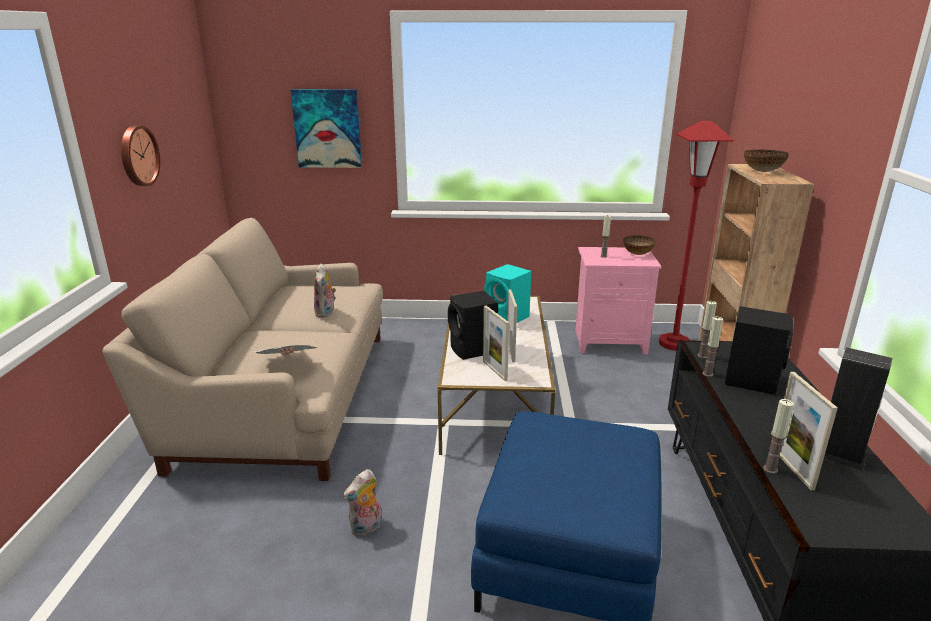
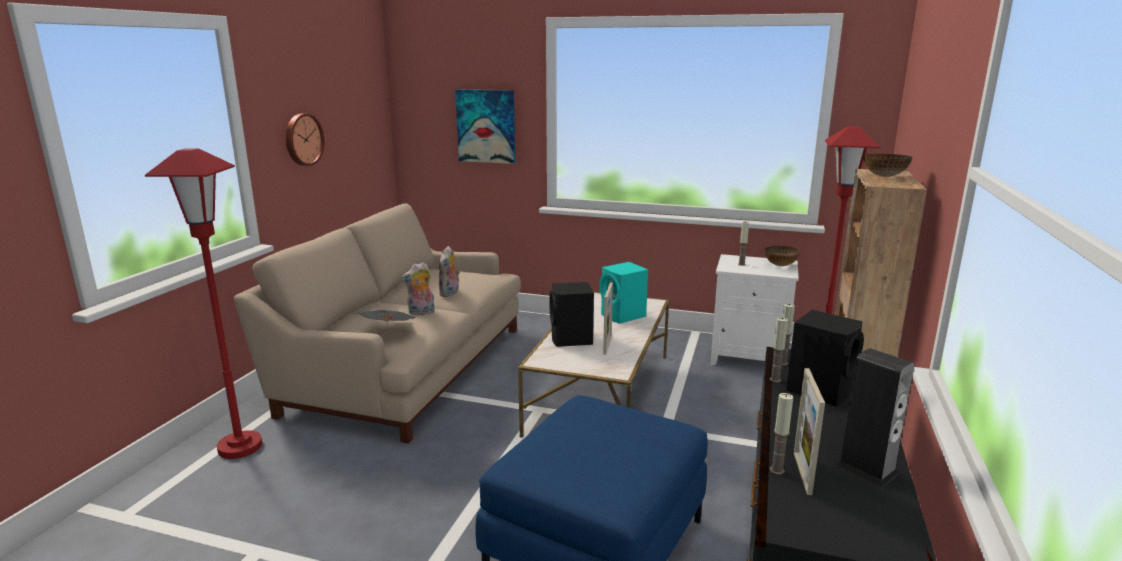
camera: 15 degrees right, 5 degrees down
plush toy [343,469,382,537] -> plush toy moved to [401,262,435,315]
picture frame [483,306,509,381] -> none
pink nightstand [576,247,662,354] -> white nightstand [710,254,799,365]
none -> red floor lamp [145,148,262,459]

